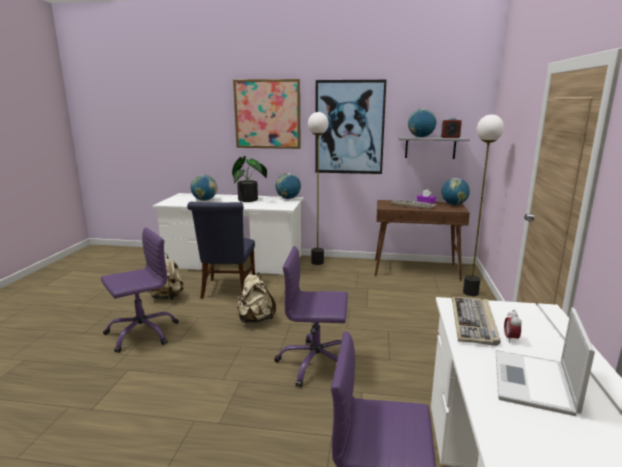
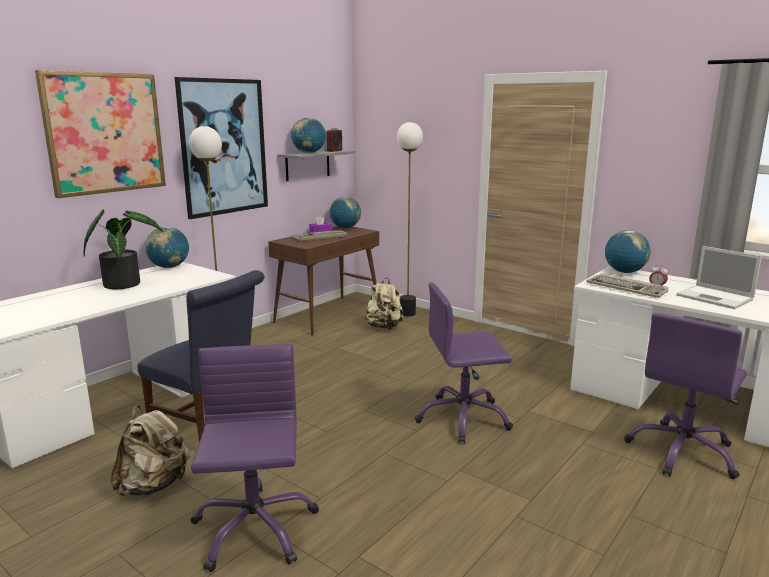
camera: 60 degrees left, 0 degrees up
globe [191,175,217,201] -> globe moved to [605,230,651,273]
beige backpack [237,273,276,323] -> beige backpack moved to [364,277,404,330]
purple office chair [274,246,348,387] -> purple office chair turned 45 degrees clockwise [415,282,513,444]

